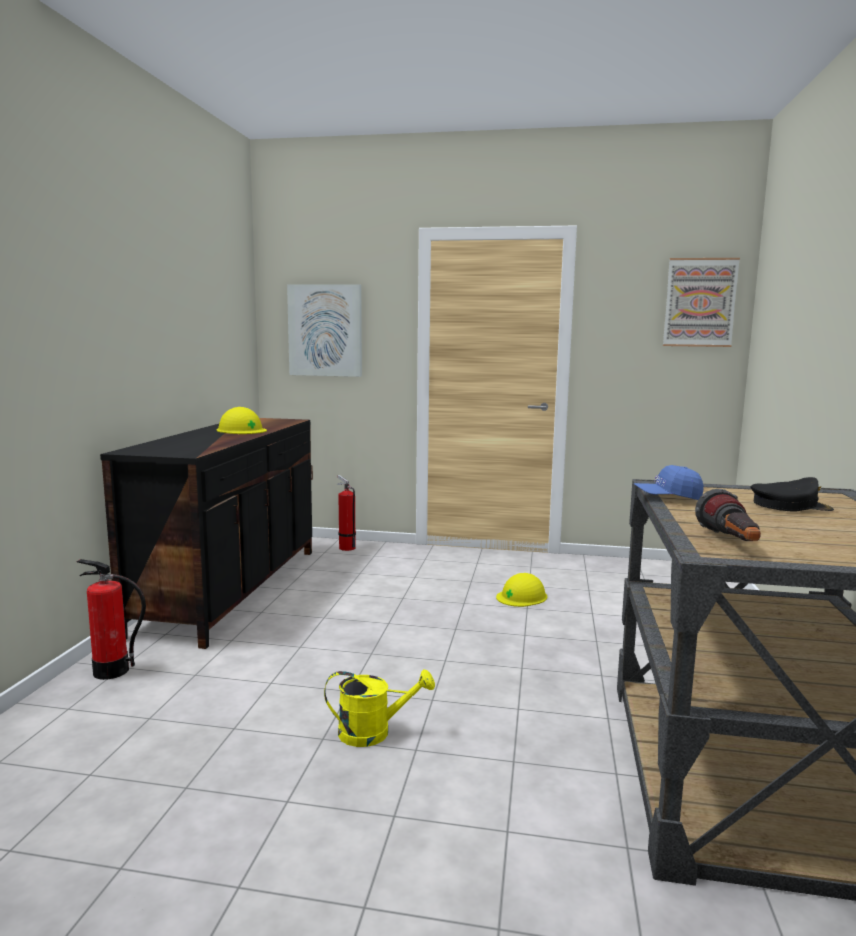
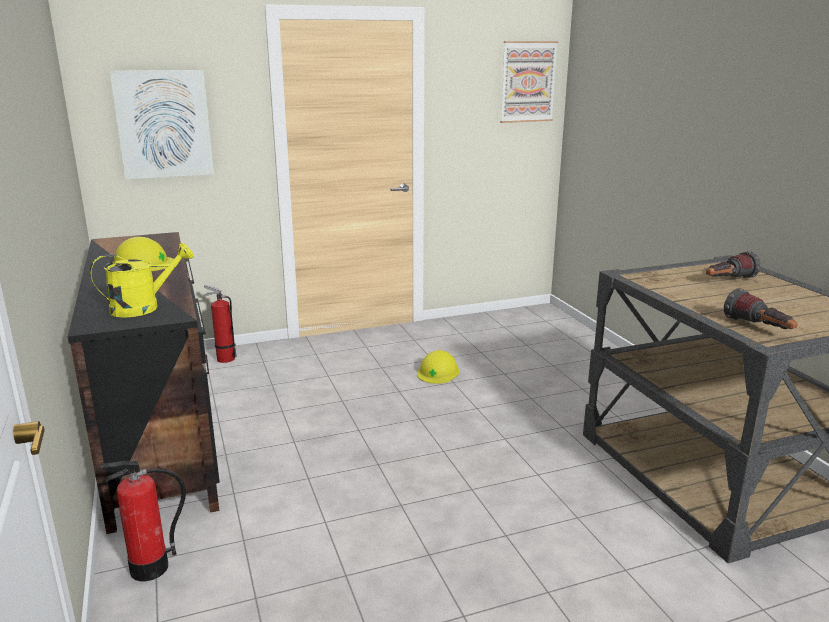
camera: 30 degrees left, 10 degrees up
yellow watering can [324,669,435,747] -> yellow watering can moved to [90,243,194,318]
blue cap [634,465,704,500] -> none
black cap [751,477,834,512] -> flashlight [706,251,761,278]

